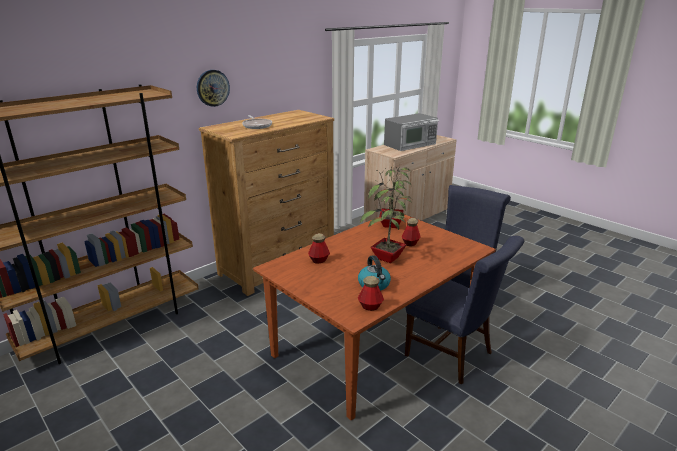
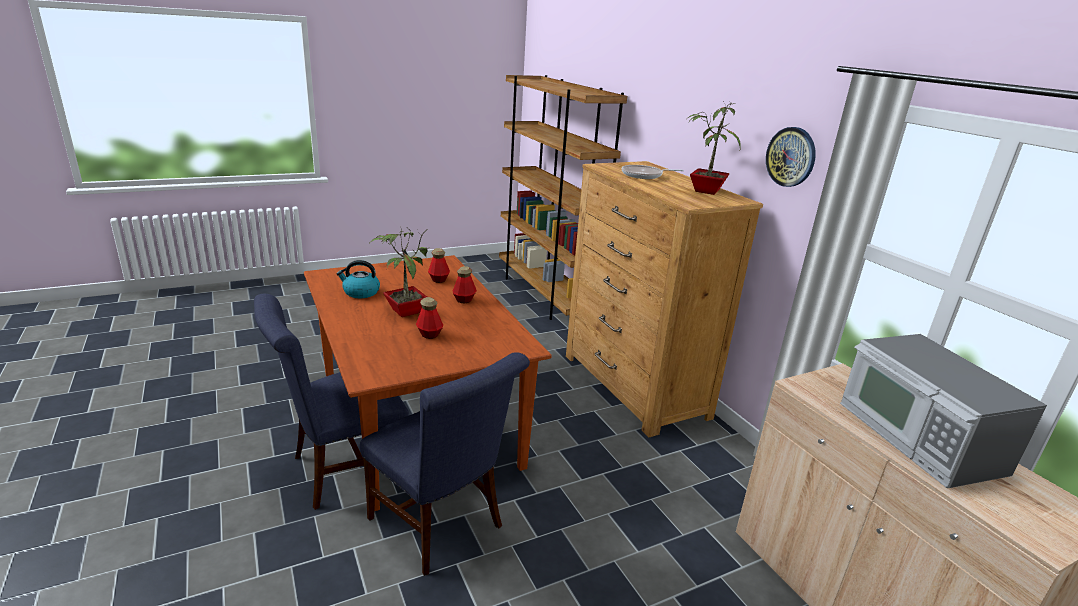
camera: 105 degrees right, 0 degrees up
wall clock [197,70,230,107] -> wall clock moved to [766,127,816,187]
bottle [358,276,384,311] -> bottle moved to [453,266,477,304]
potted plant [368,165,412,228] -> potted plant moved to [688,101,741,195]

